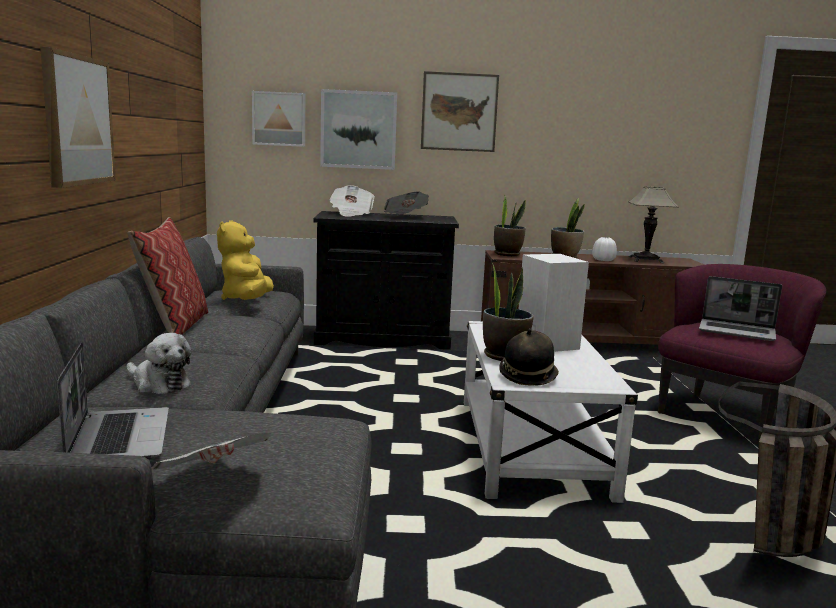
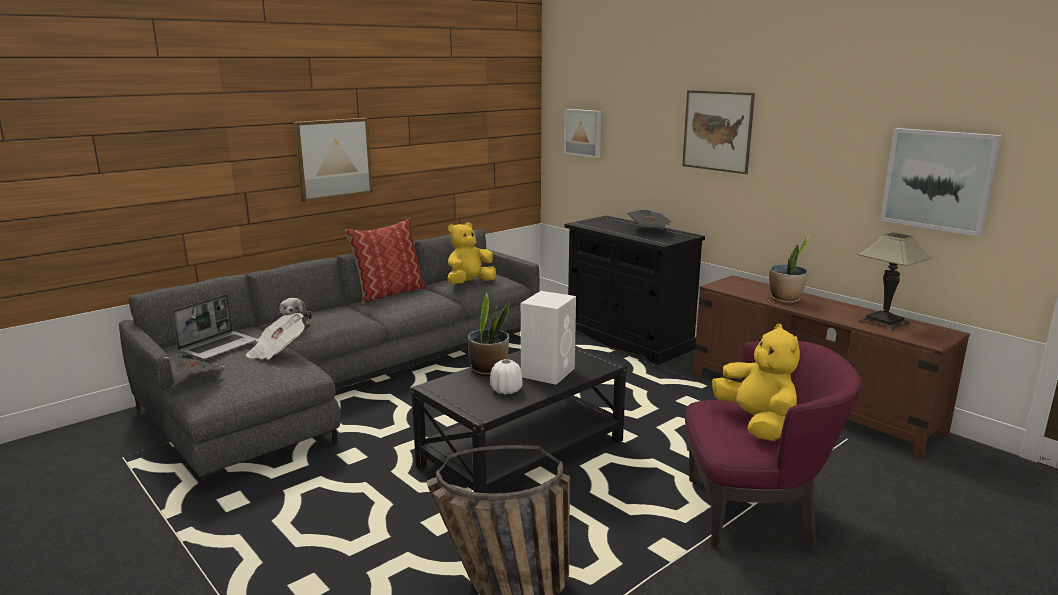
camera: 50 degrees right, 5 degrees up
picture [320,89,397,170] -> picture moved to [880,128,1002,236]
newspaper [329,185,375,217] -> newspaper moved to [246,313,305,360]
white coffee table [464,321,638,503] -> black coffee table [411,346,627,493]
potted plant [494,195,526,256] -> none
hat [499,329,559,386] -> none
white vase [592,237,617,261] -> white vase moved to [490,359,523,395]
laptop [699,276,782,341] -> yellow plush toy [712,324,800,441]

